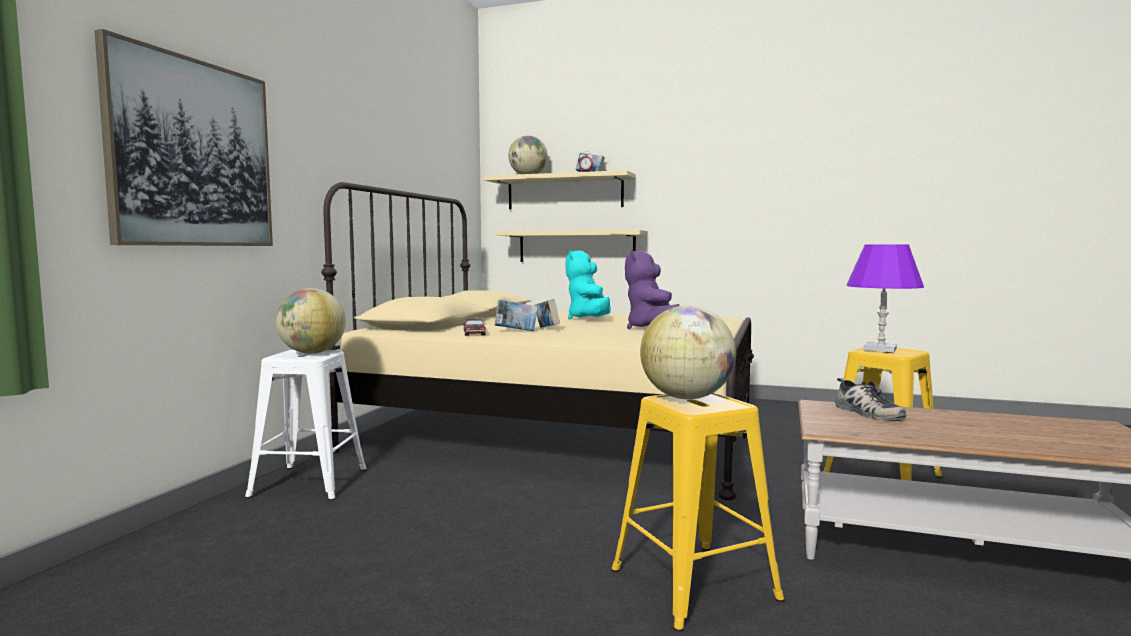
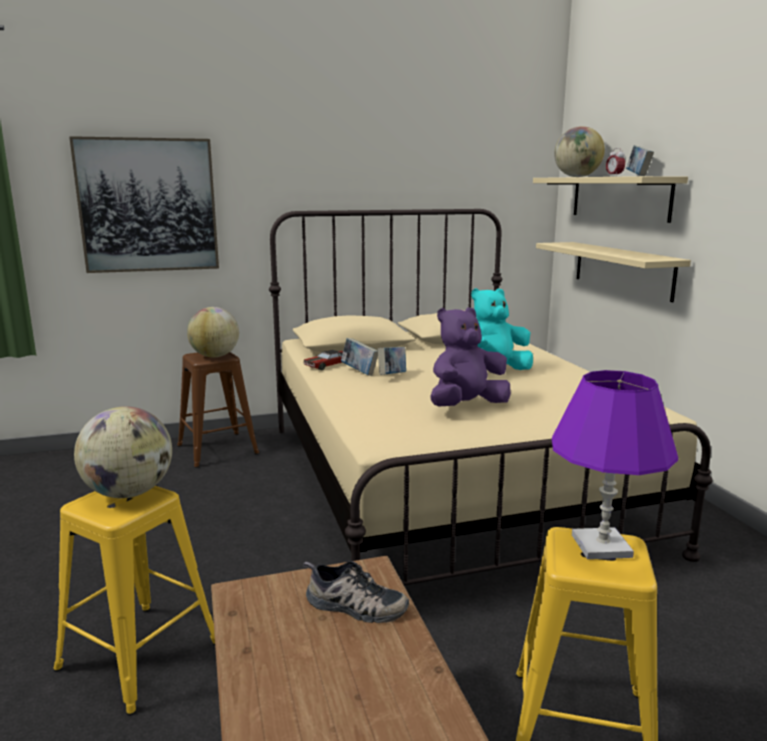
camera: 55 degrees right, 10 degrees up
white stool [245,350,367,500] -> brown stool [177,352,260,468]
shoe [835,378,906,421] -> shoe turned 105 degrees counterclockwise [303,561,409,623]

